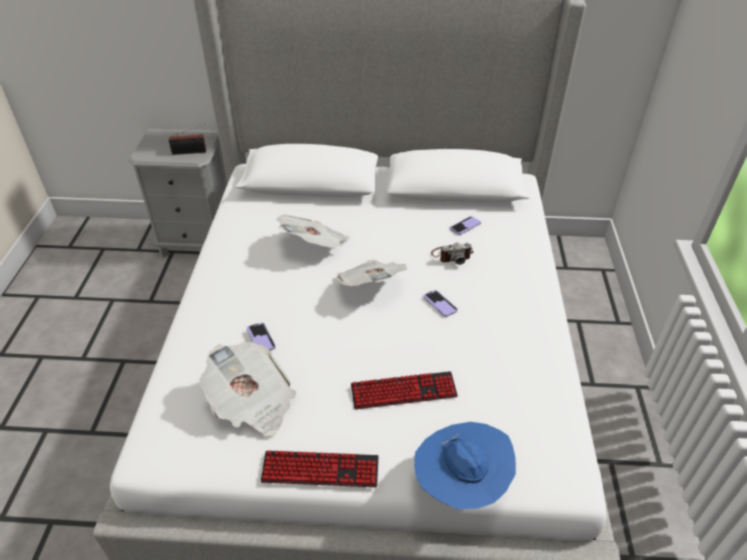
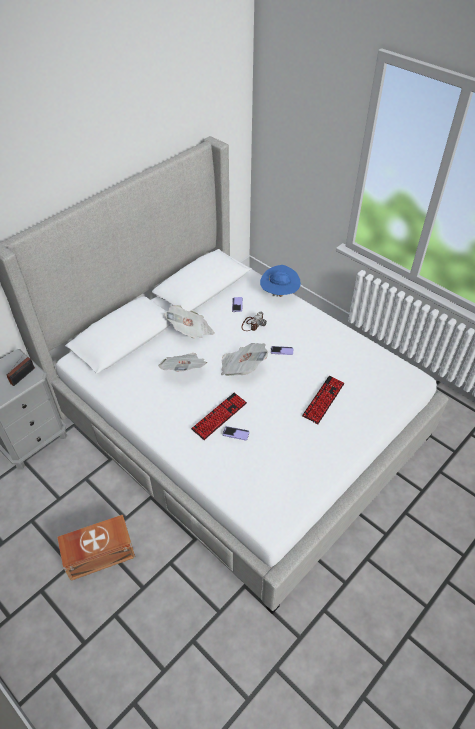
camera: 50 degrees left, 5 degrees up
newspaper [199,342,296,437] -> newspaper moved to [164,305,215,339]
keyboard [261,450,379,487] -> keyboard moved to [191,393,247,440]
blue hat [414,422,516,509] -> blue hat moved to [260,265,301,297]
none -> brown storage box [57,515,135,581]

